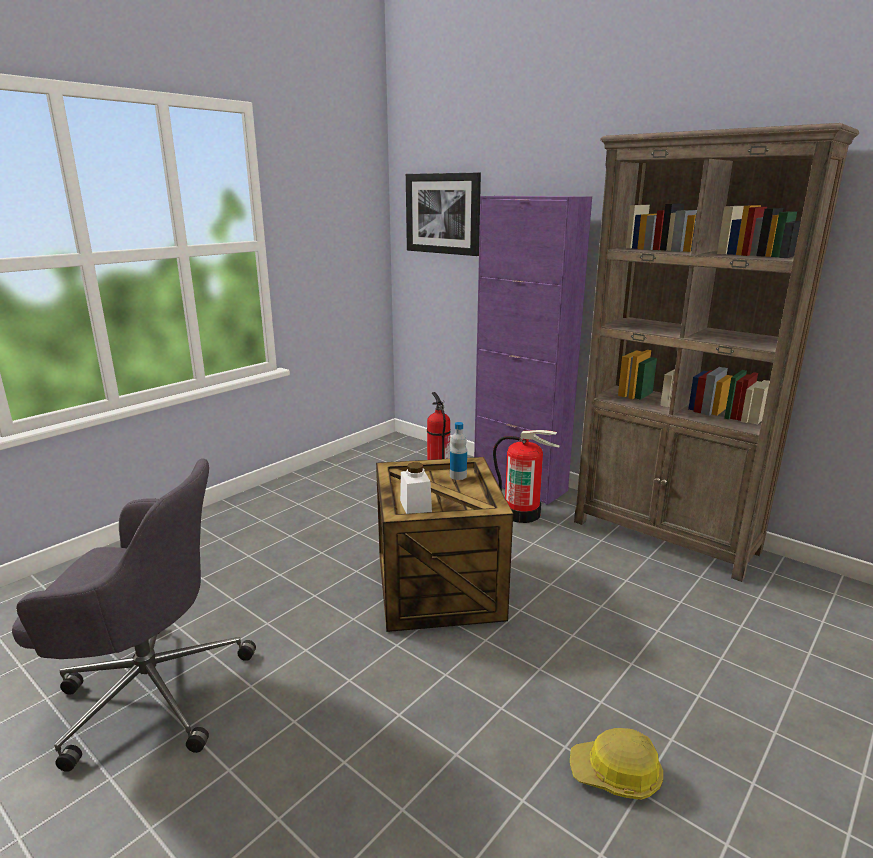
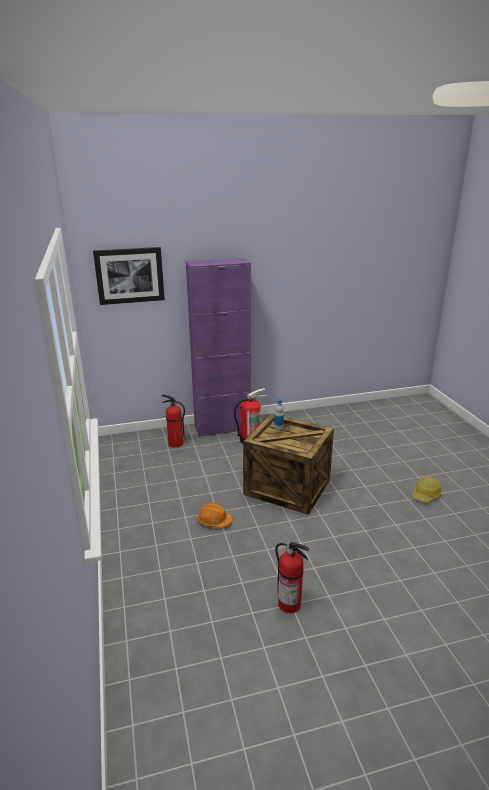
camera: 55 degrees left, 5 degrees up
grey office chair [12,459,256,772] -> fire extinguisher [275,542,309,613]
white jar [400,462,432,514] -> none
brown bookcase [574,123,859,582] -> none
none -> orange hard hat [197,503,232,527]

